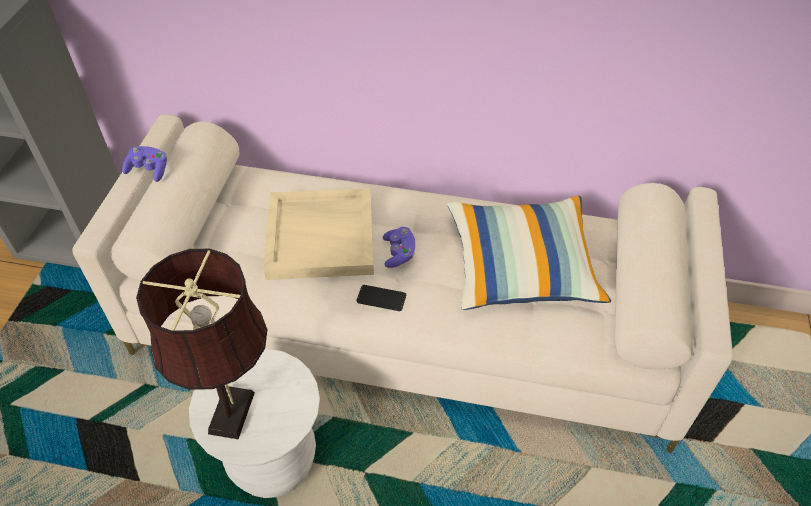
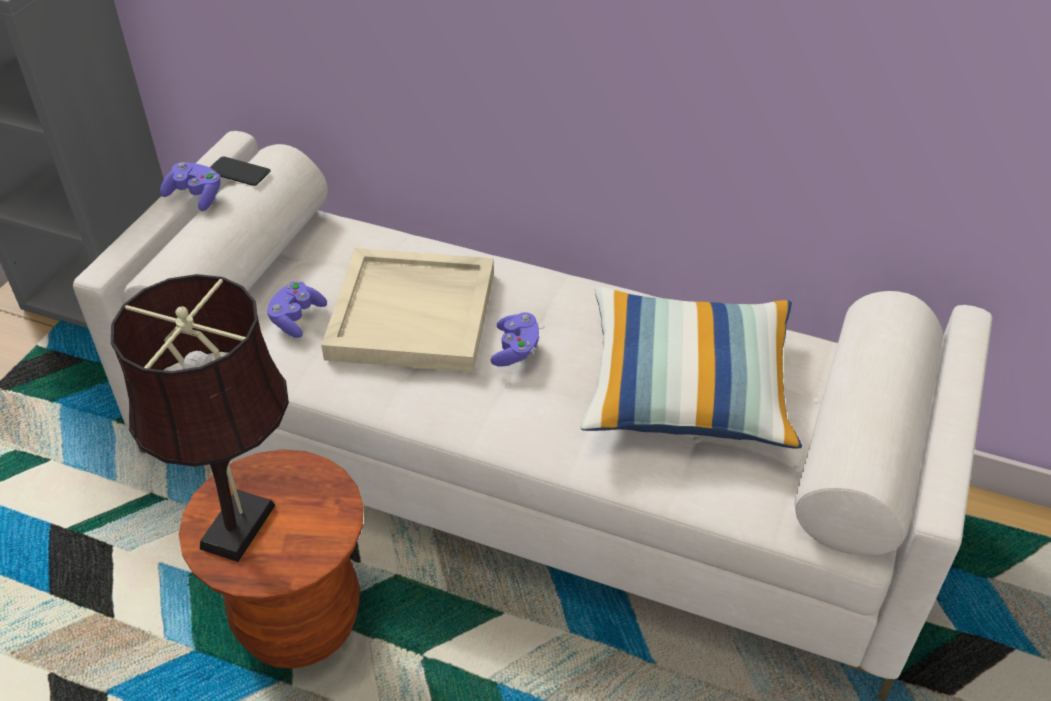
camera: 10 degrees right, 5 degrees down
white stool [189,349,320,498] -> brown stool [179,450,364,669]
phone [356,285,406,311] -> phone moved to [209,156,270,186]
none -> purple game controller [267,281,327,338]

